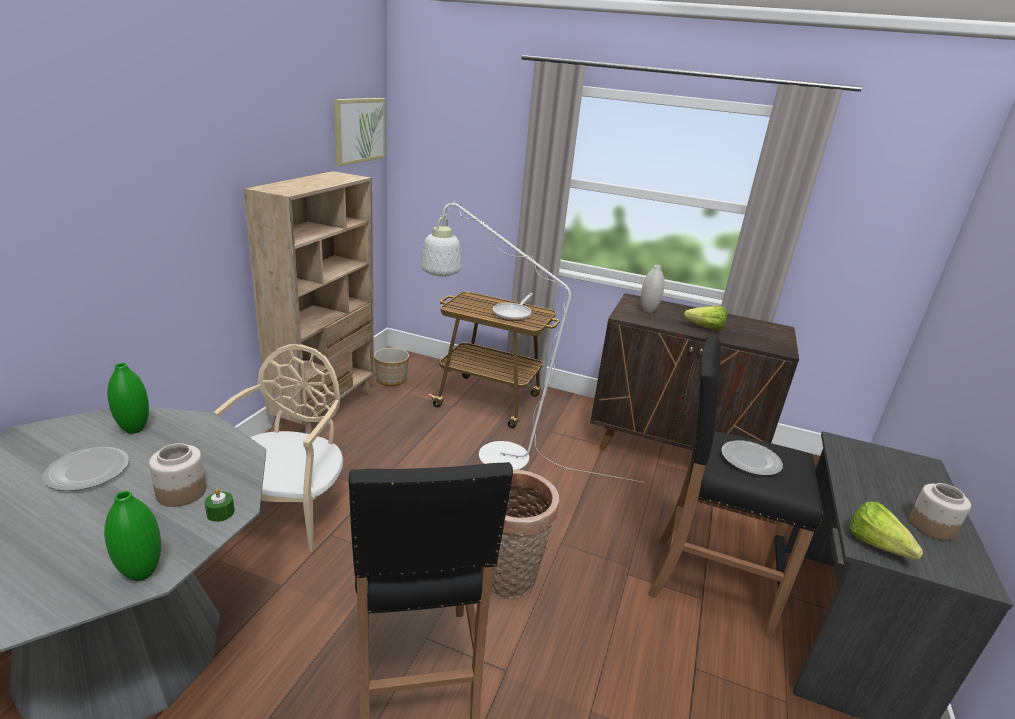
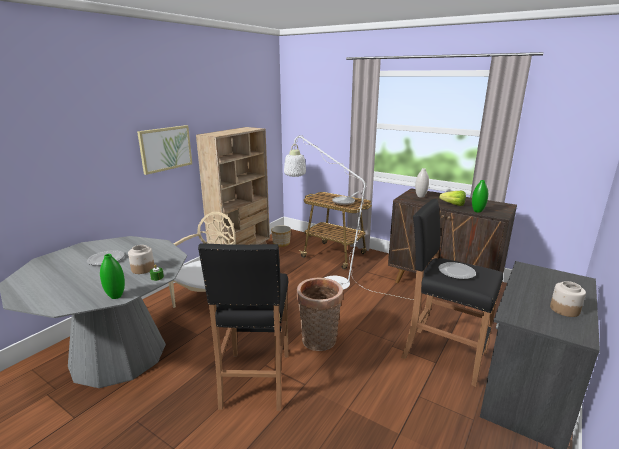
camera: 15 degrees right, 5 degrees down
green vase [107,363,149,434] -> green vase moved to [472,180,488,213]
picture [334,98,385,166] -> picture moved to [137,125,192,175]
lettuce [849,502,923,560] -> none

